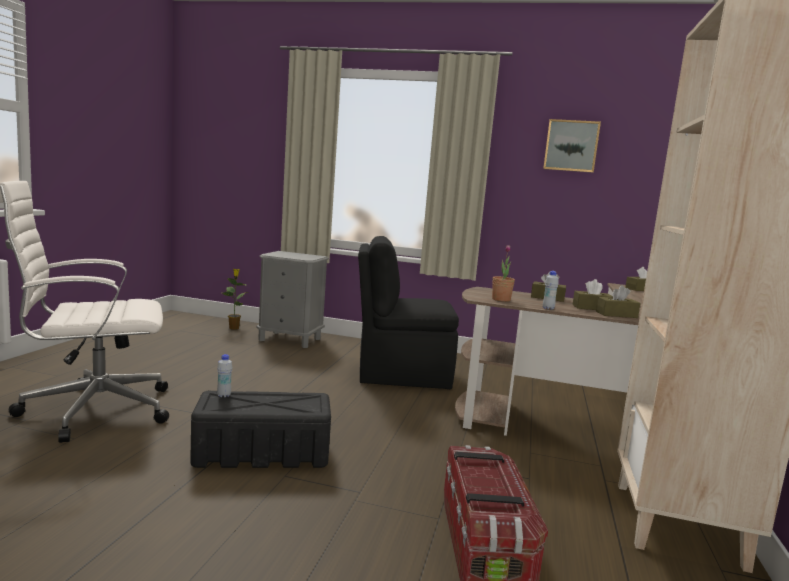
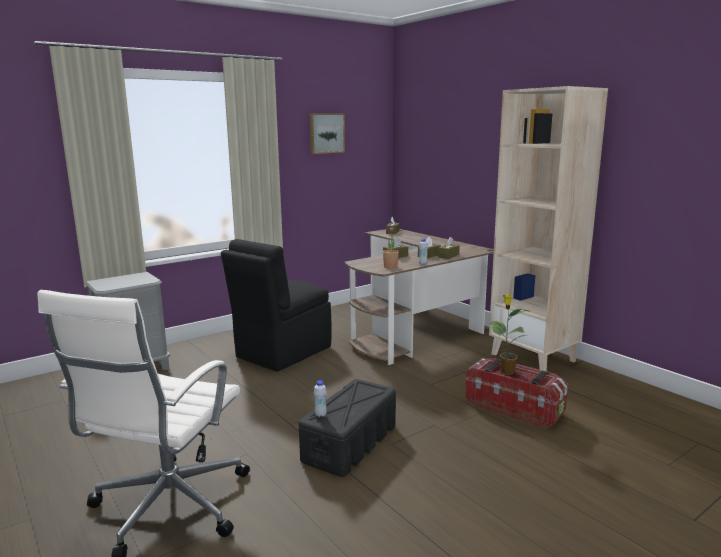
camera: 50 degrees left, 5 degrees up
potted plant [222,269,249,330] -> potted plant moved to [489,294,529,375]

